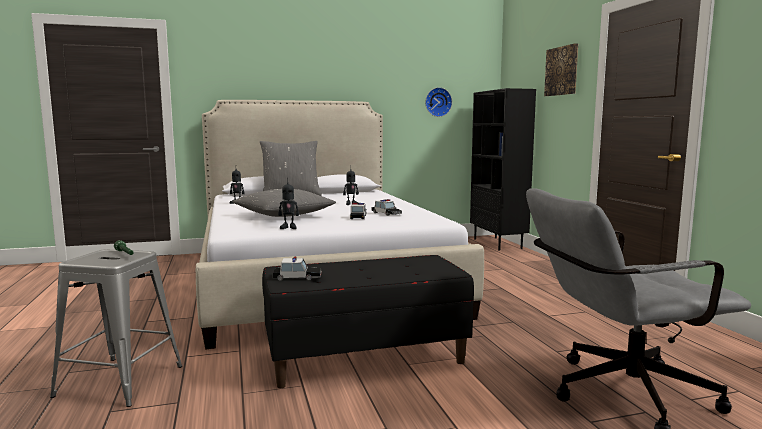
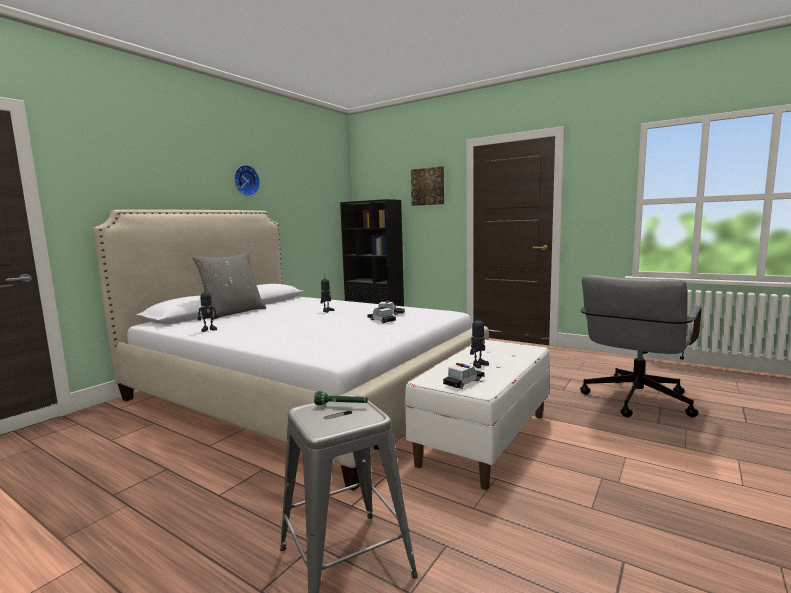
camera: 40 degrees left, 0 degrees up
grey pillow [233,189,336,217] -> none
black bench [262,255,474,388] -> white bench [405,340,550,490]
toy robot [278,177,299,229] -> toy robot moved to [470,313,489,368]
wall clock [425,87,452,117] -> wall clock moved to [234,165,260,197]

